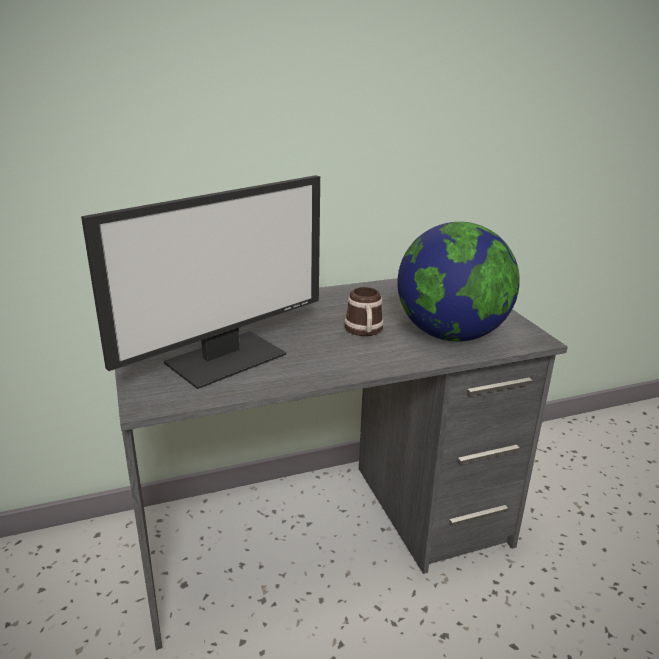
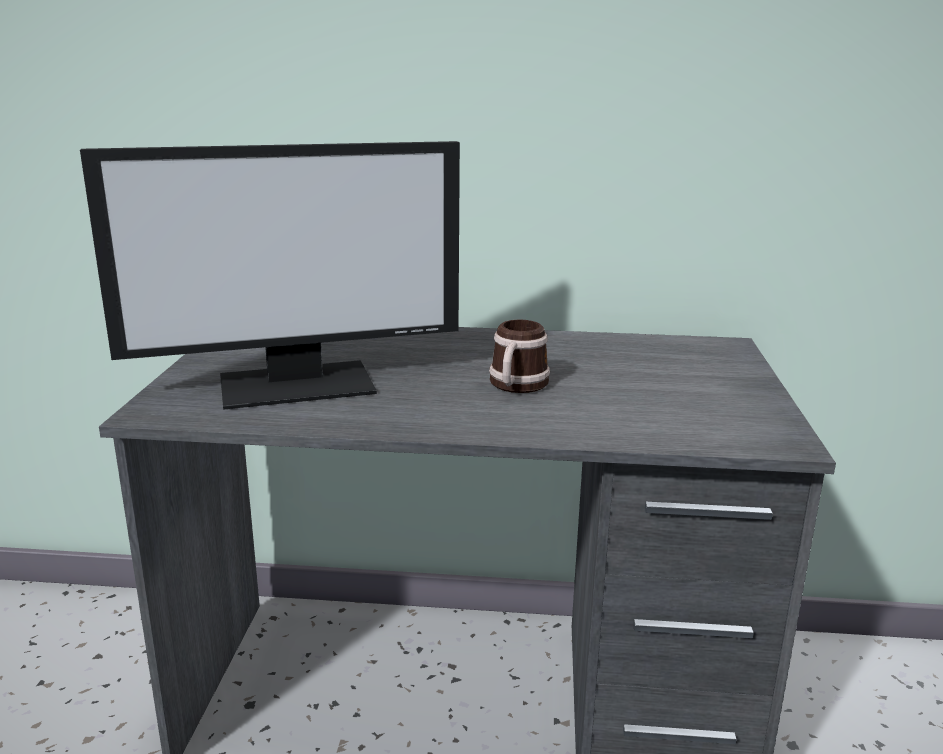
camera: 25 degrees right, 5 degrees down
globe [397,222,520,342] -> none

